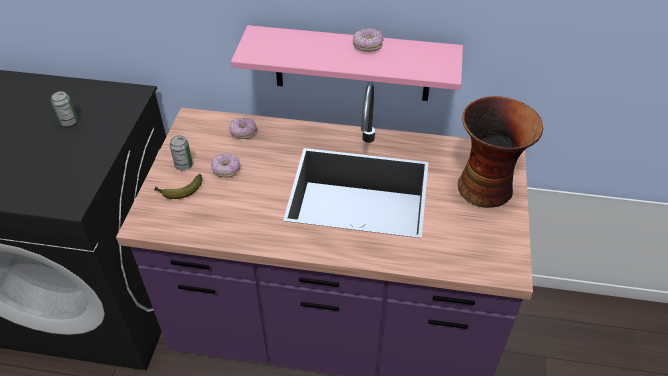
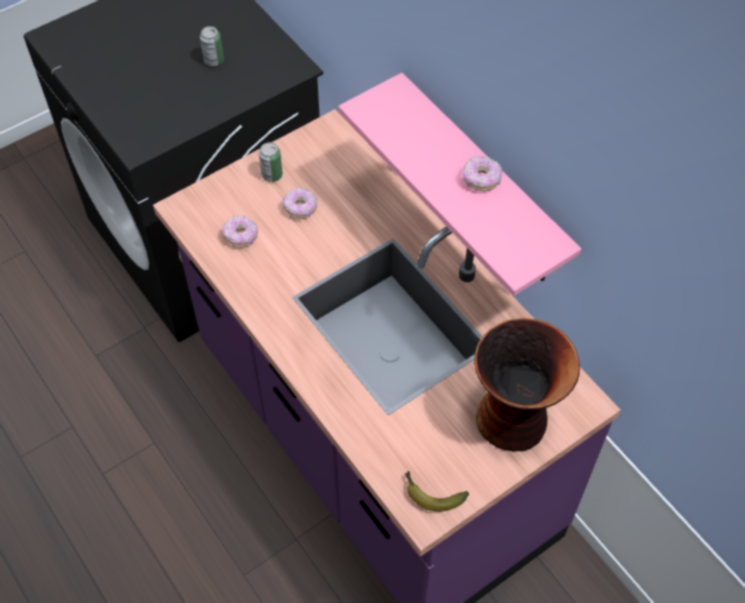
camera: 45 degrees right, 10 degrees up
banana [155,174,202,199] -> banana moved to [405,471,469,511]
donut [229,117,257,139] -> donut moved to [222,215,258,247]

